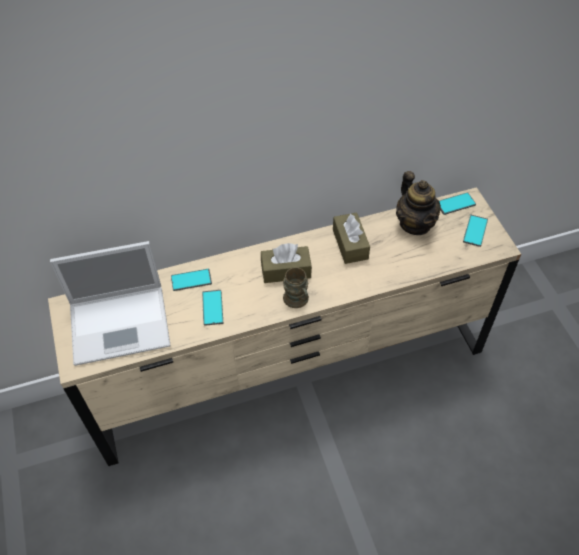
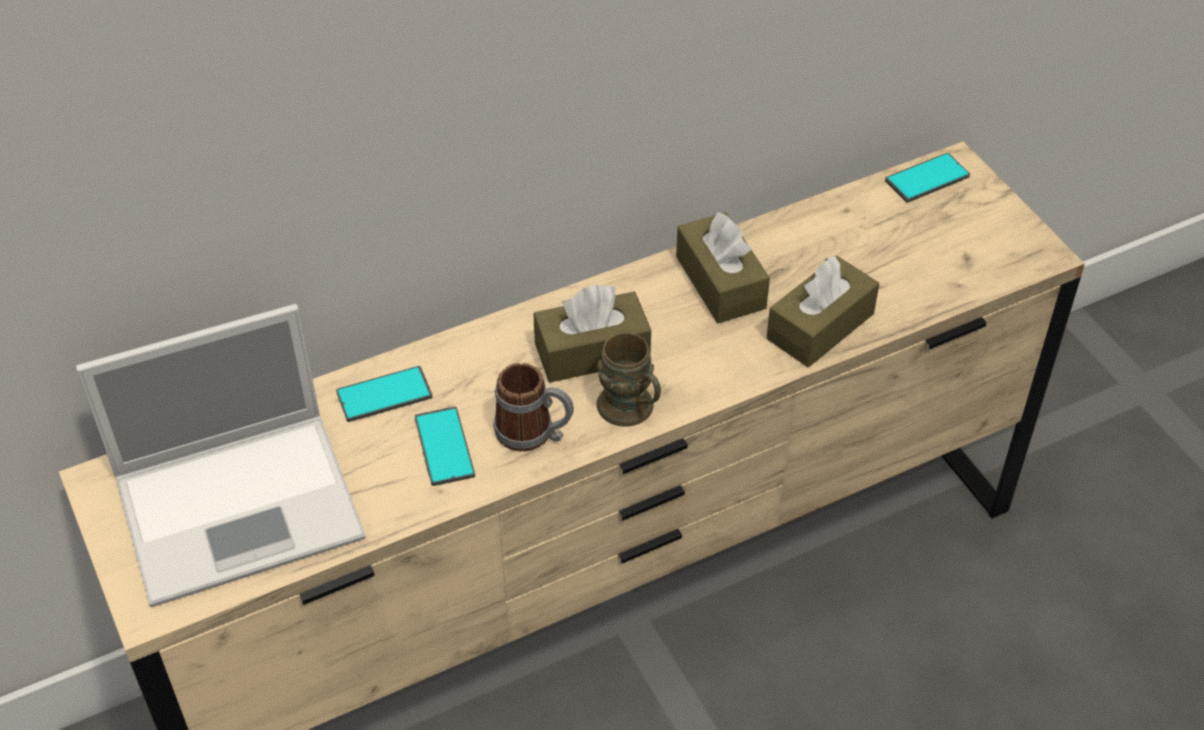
camera: 10 degrees left, 5 degrees down
teapot [396,171,441,235] -> none
phone [463,215,488,247] -> none
none -> mug [494,363,574,452]
none -> brown tissue box [767,256,879,367]

